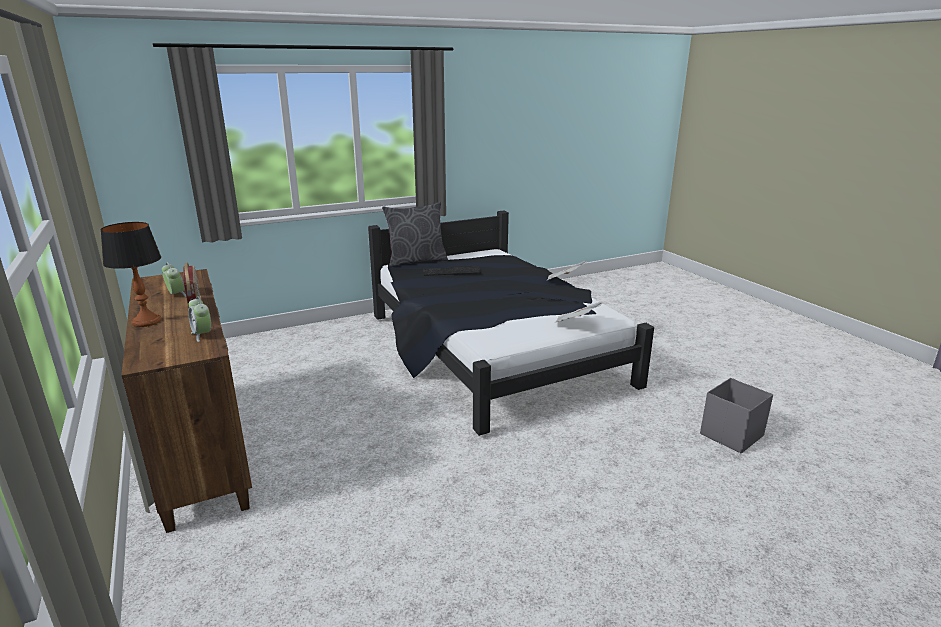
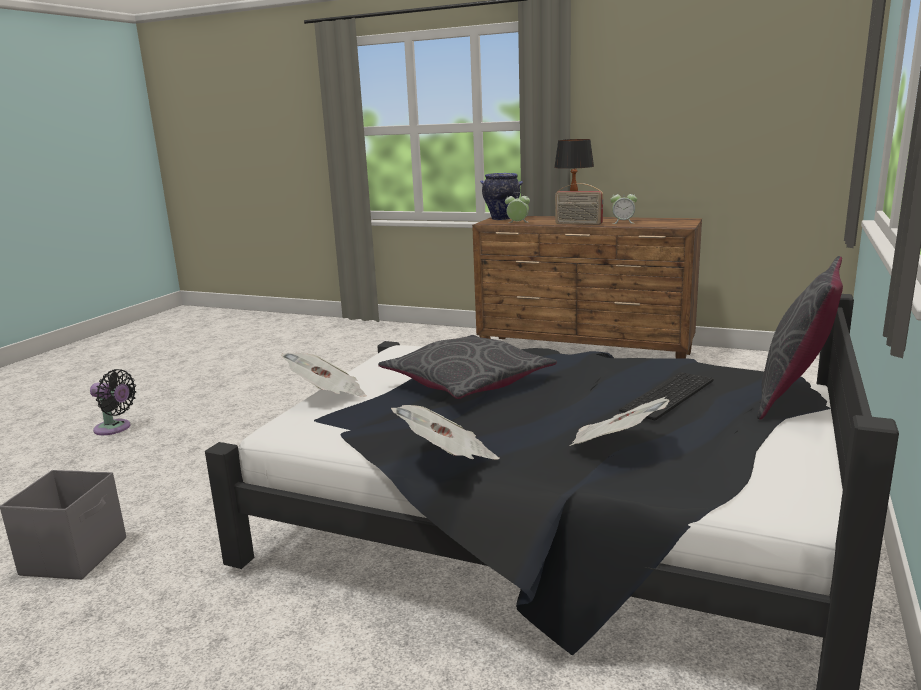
camera: 140 degrees right, 5 degrees down
none -> black fan [90,369,137,435]
none -> grey pillow [378,335,557,399]
none -> vase [480,173,523,220]
none -> newspaper [569,397,669,446]

